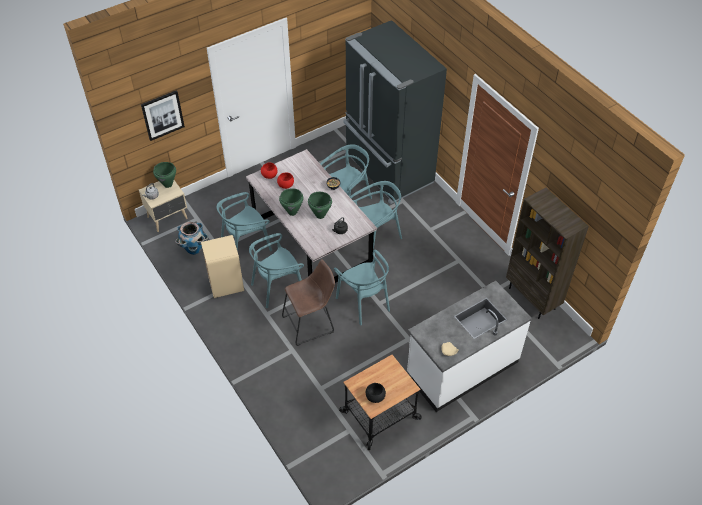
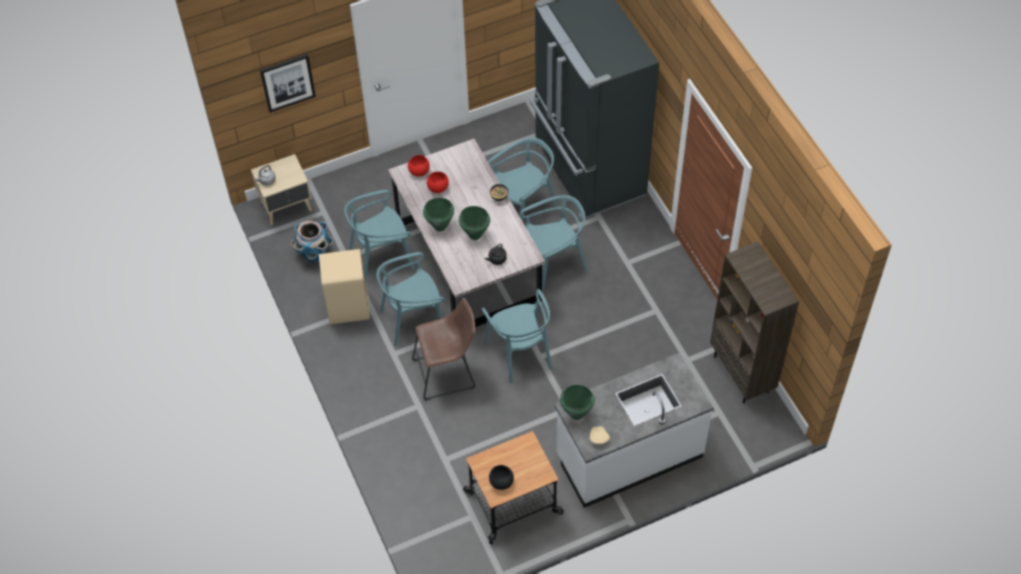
camera: 10 degrees right, 5 degrees up
green cooking pot [153,162,176,188] -> green cooking pot moved to [560,384,595,420]

